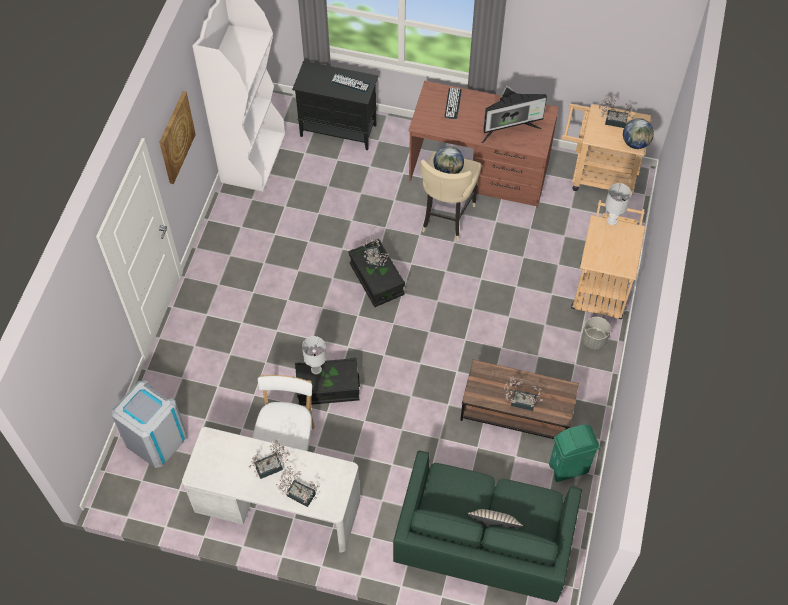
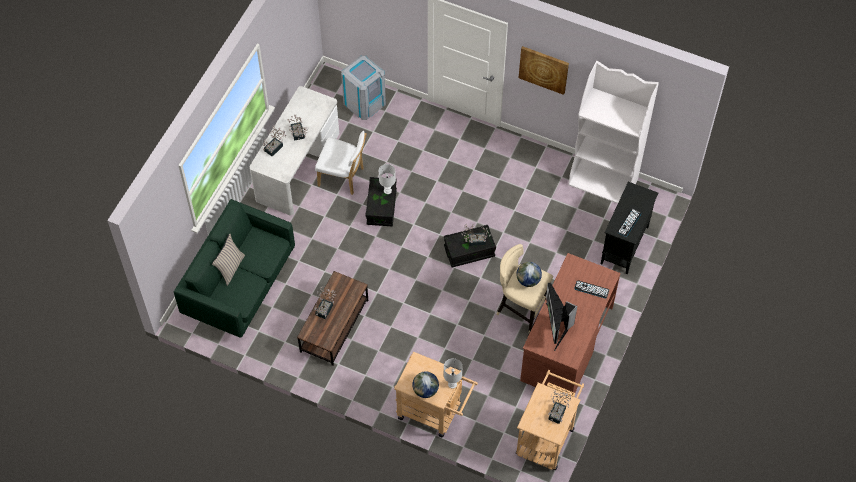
camera: 100 degrees right, 0 degrees up
green trash can [549,425,600,482] -> none
grey planter [582,317,611,350] -> none
globe [623,118,654,149] -> globe moved to [412,371,439,398]

